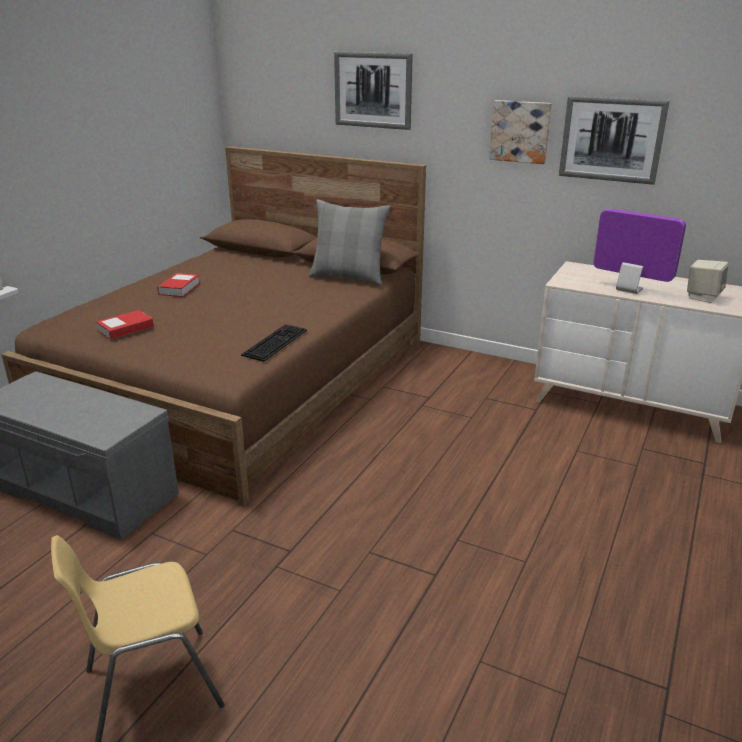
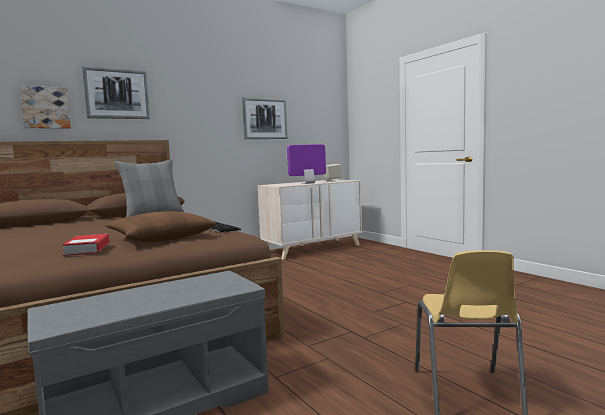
camera: 60 degrees left, 20 degrees down
book [157,273,200,297] -> none
picture [489,100,552,164] -> picture moved to [19,85,71,129]
none -> brown pillow [105,211,216,242]

